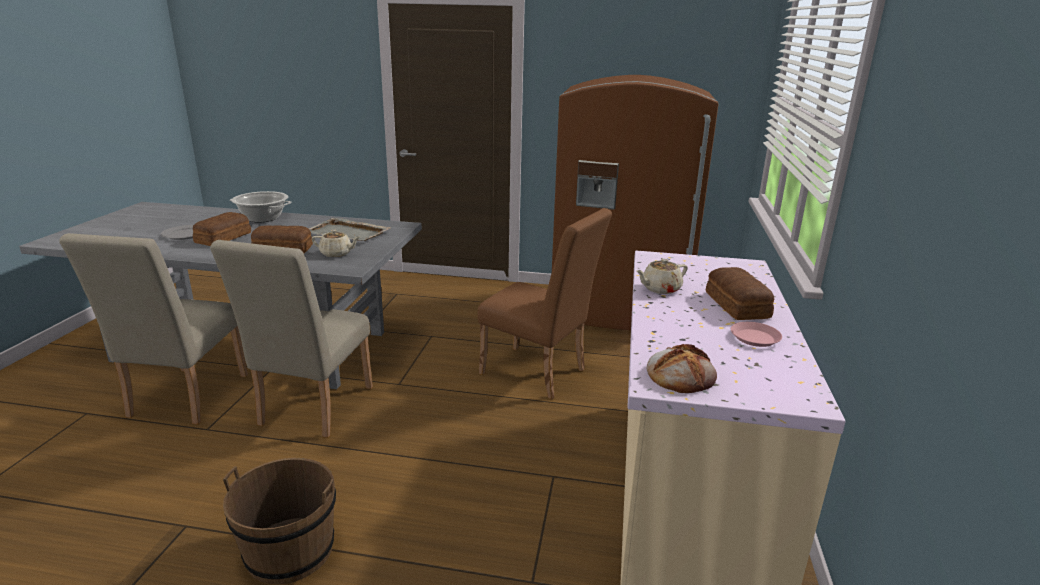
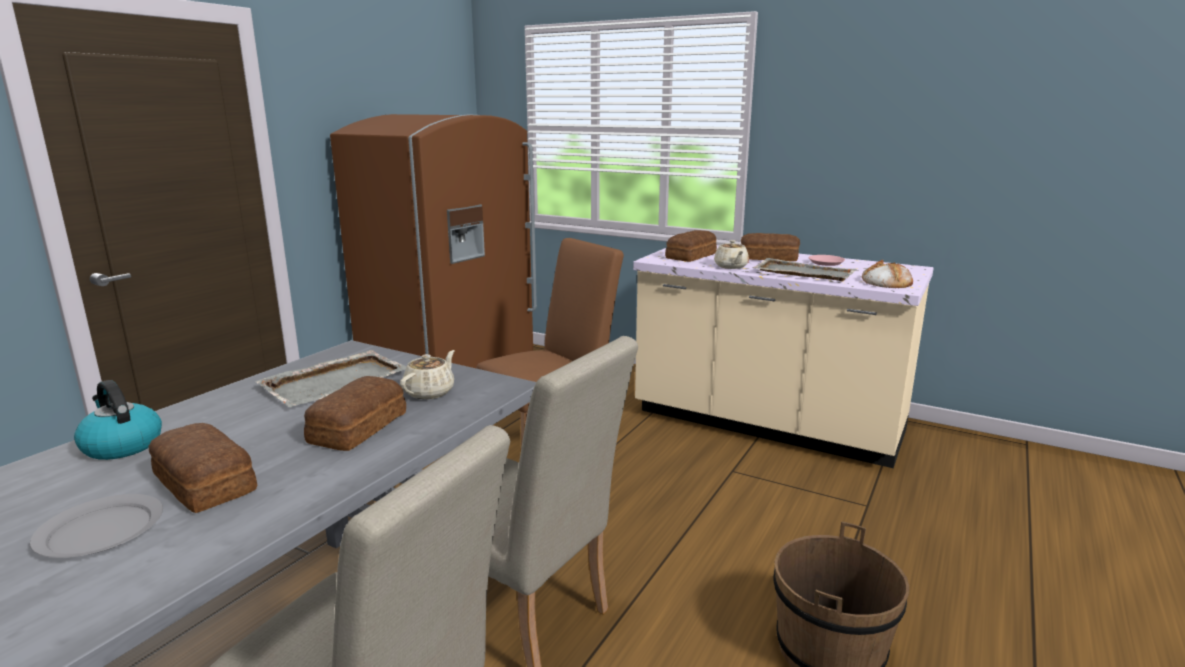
camera: 70 degrees left, 5 degrees down
cooking pot [230,191,292,222] -> kettle [74,380,162,460]
none -> bread [665,230,717,262]
none -> grey tray [752,258,857,281]

